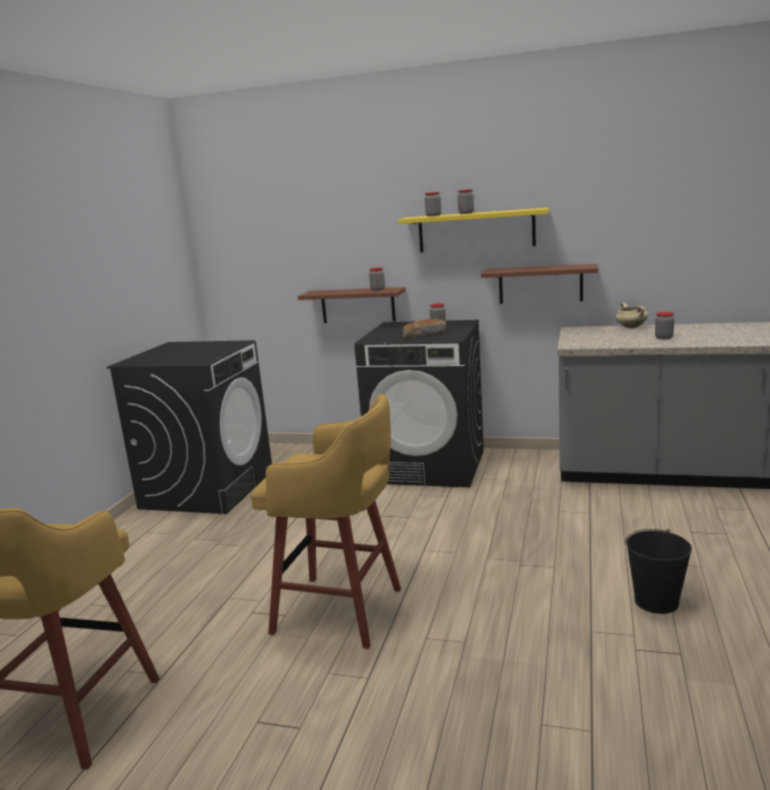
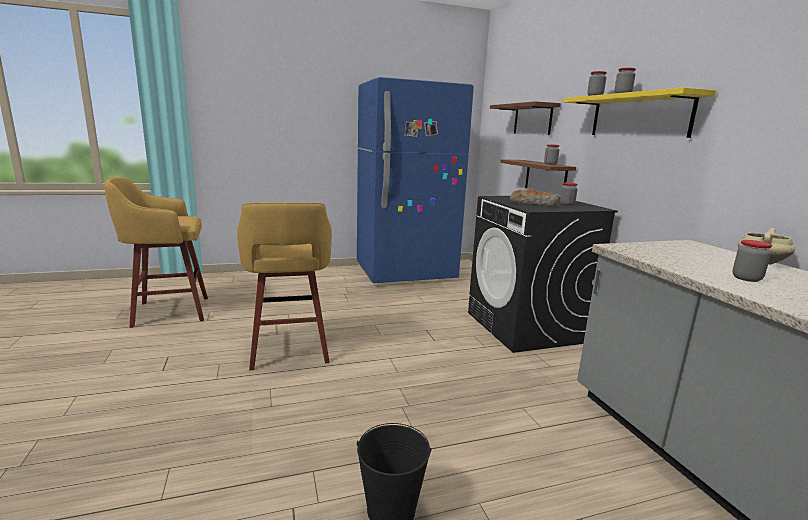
camera: 55 degrees right, 0 degrees up
black washing machine [107,340,272,514] -> blue fridge [357,77,474,283]
brown shelf [481,264,598,304] -> brown shelf moved to [490,101,561,135]

